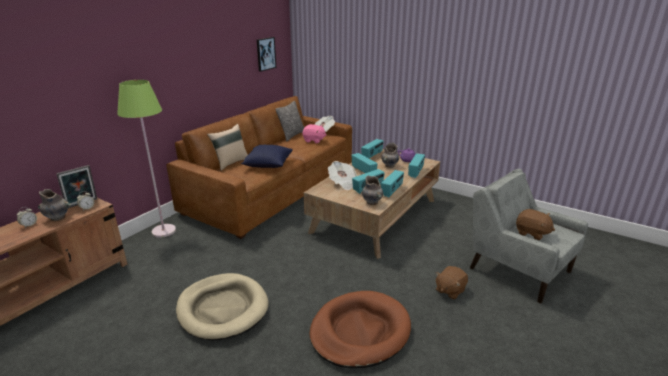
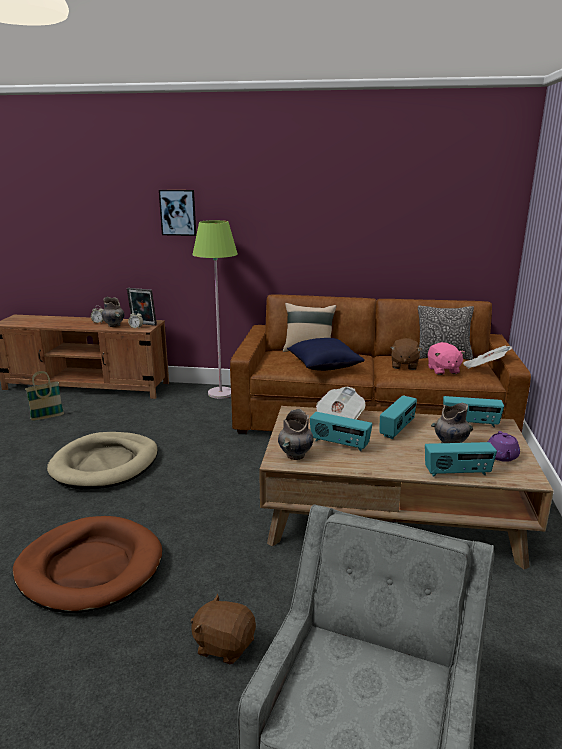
camera: 65 degrees right, 5 degrees down
picture [257,37,276,72] -> picture moved to [159,190,196,236]
radio [381,170,404,197] -> none
brown plush toy [516,209,555,240] -> brown plush toy moved to [390,338,422,370]
none -> basket [25,371,64,421]

